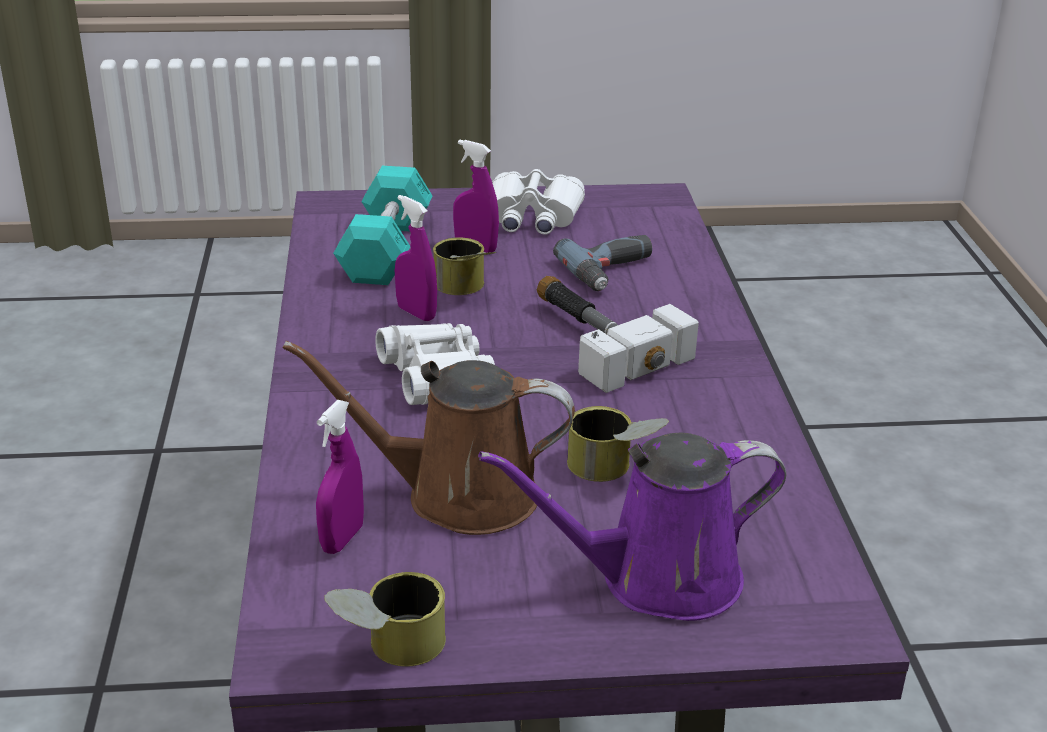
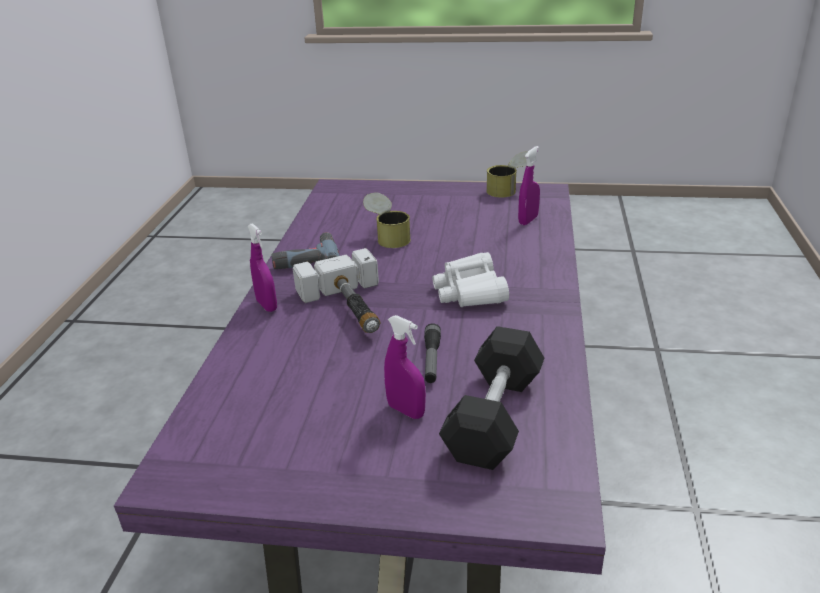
camera: 165 degrees left, 0 degrees up
brown watering can [283,341,575,535] -> none
turquoise dumbbell [333,166,433,285] -> black dumbbell [439,326,544,470]
purple spray bottle [395,195,437,321] -> purple spray bottle moved to [248,223,277,312]
can [433,237,496,295] -> flashlight [424,323,441,383]
purple watering can [478,433,786,621] -> none
white binoculars [492,169,585,235] -> none
power drill [553,235,652,291] -> power drill moved to [271,232,340,269]

